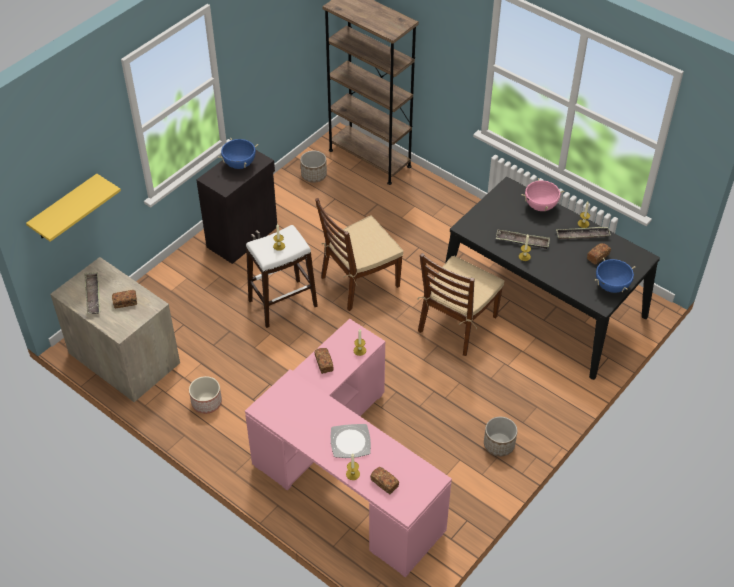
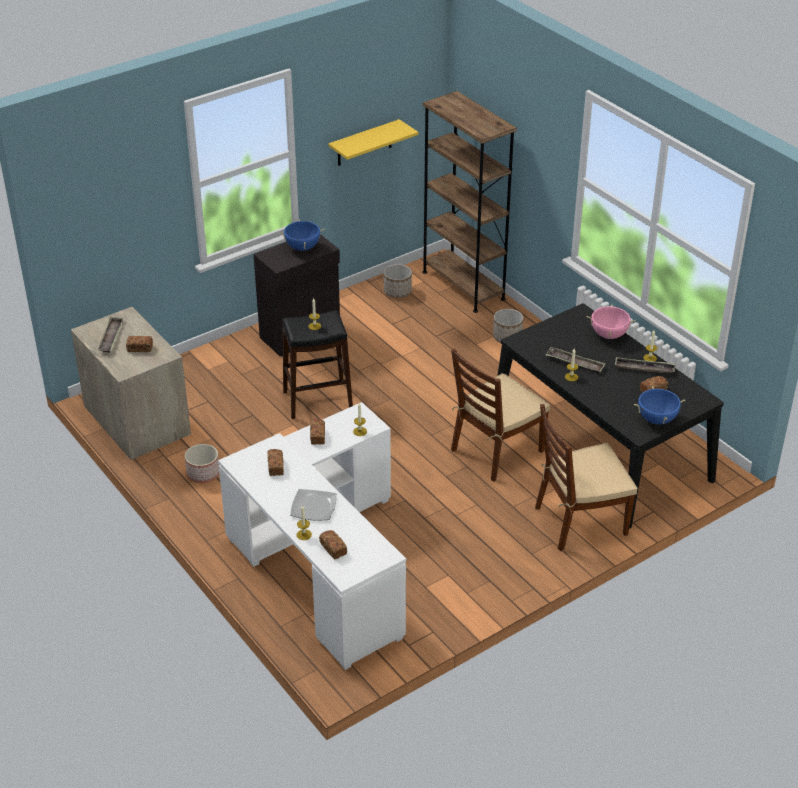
camera: 15 degrees right, 10 degrees down
yellow shelf [26,174,121,242] -> yellow shelf moved to [329,119,419,166]
pink desk [245,319,452,578] -> white desk [218,402,406,670]
white stool [246,225,318,328] -> black stool [283,311,353,419]
brown chair [315,198,403,311] -> brown chair moved to [535,404,638,551]
planter [484,417,517,456] -> planter moved to [493,309,523,343]
none -> bread [267,449,284,476]

